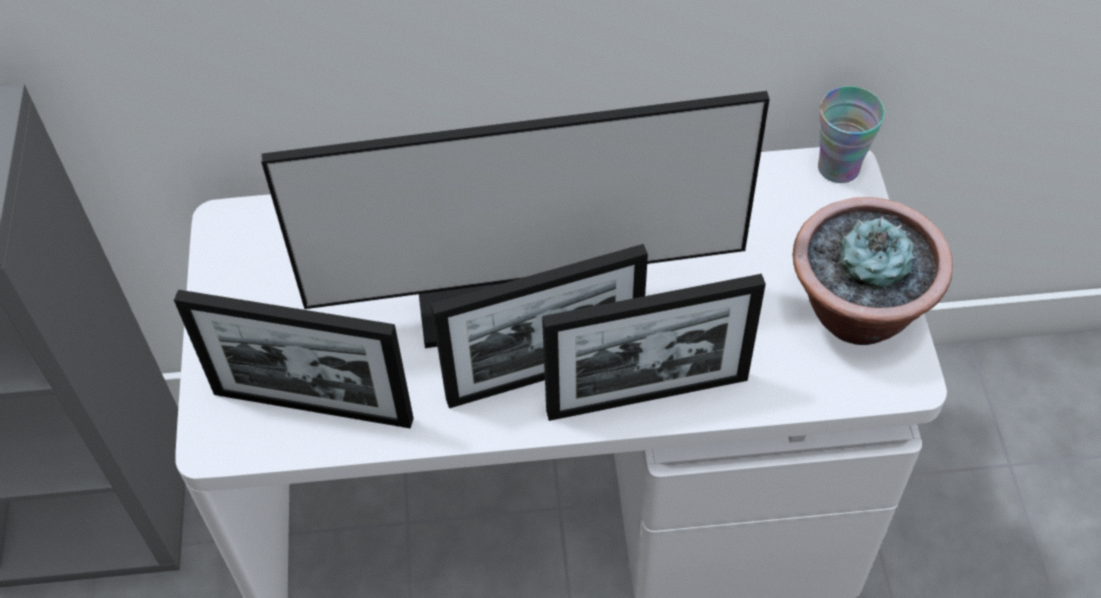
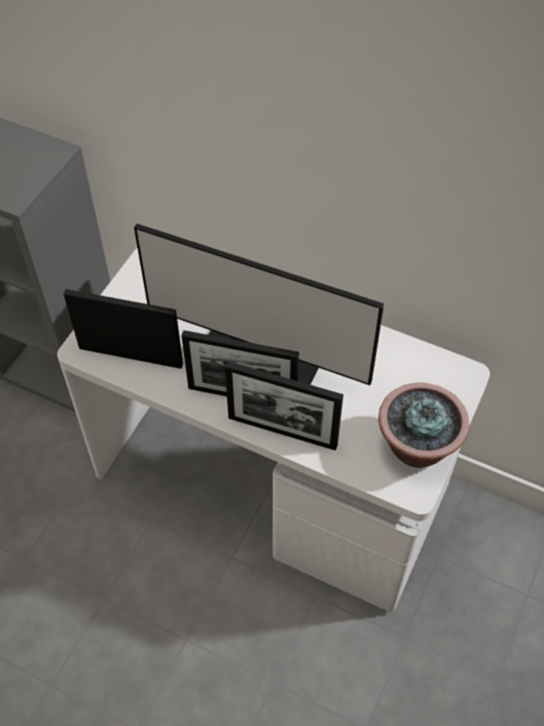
camera: 30 degrees right, 0 degrees up
picture frame [174,290,414,428] -> picture frame turned 150 degrees clockwise [64,289,183,369]
cup [818,86,885,183] -> none

